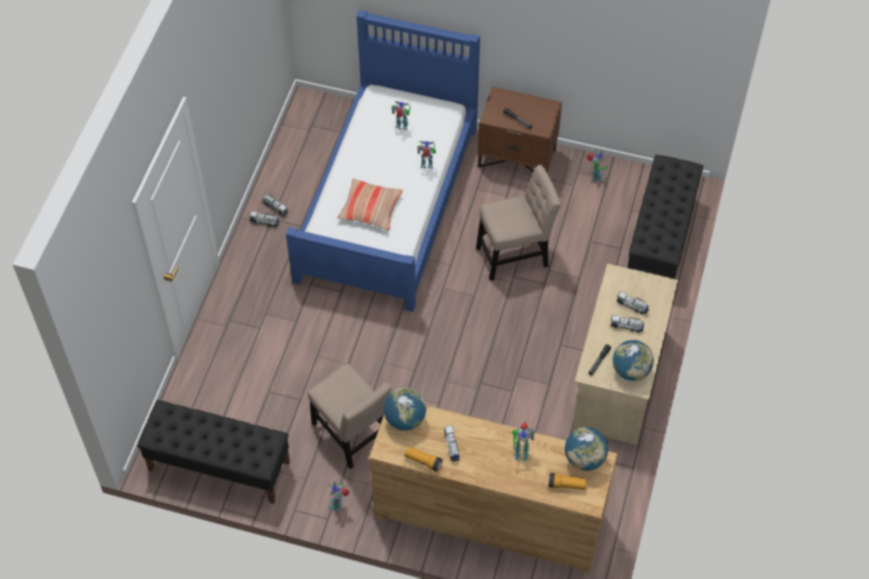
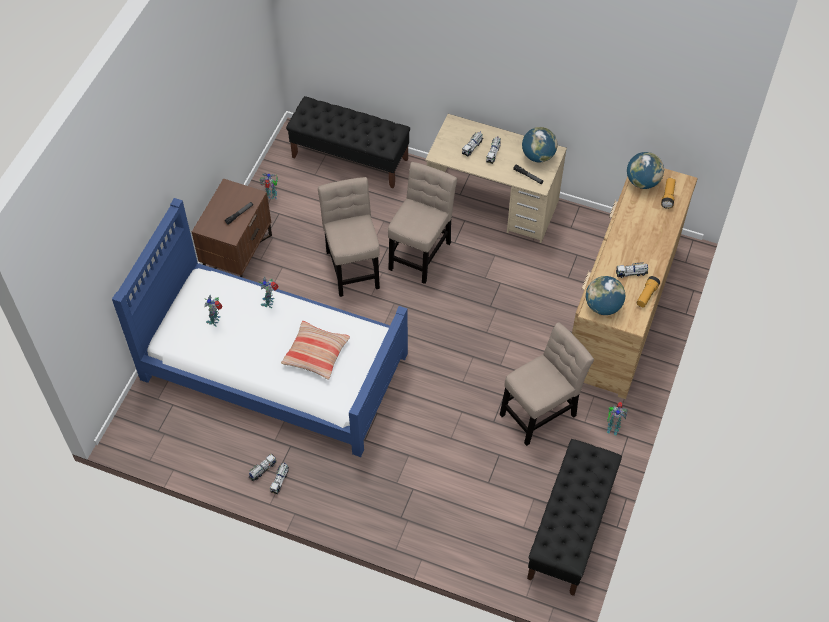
camera: 85 degrees left, 0 degrees up
toy robot [512,421,535,461] -> none
none -> beige chair [388,162,457,284]

